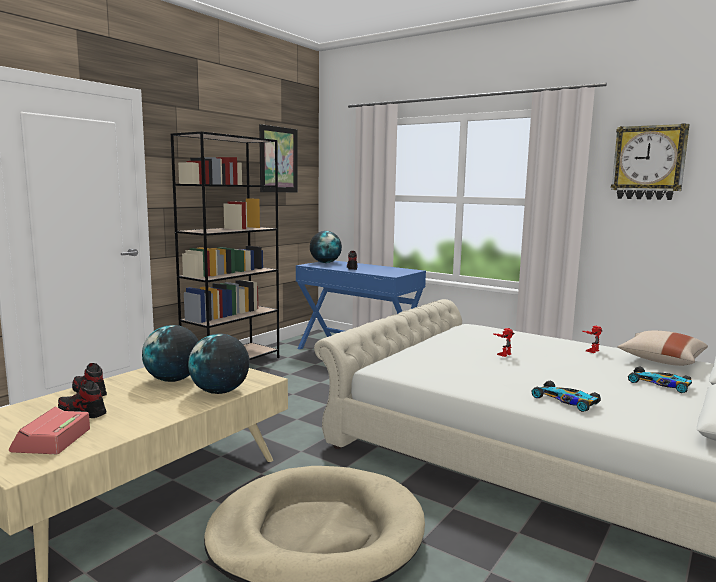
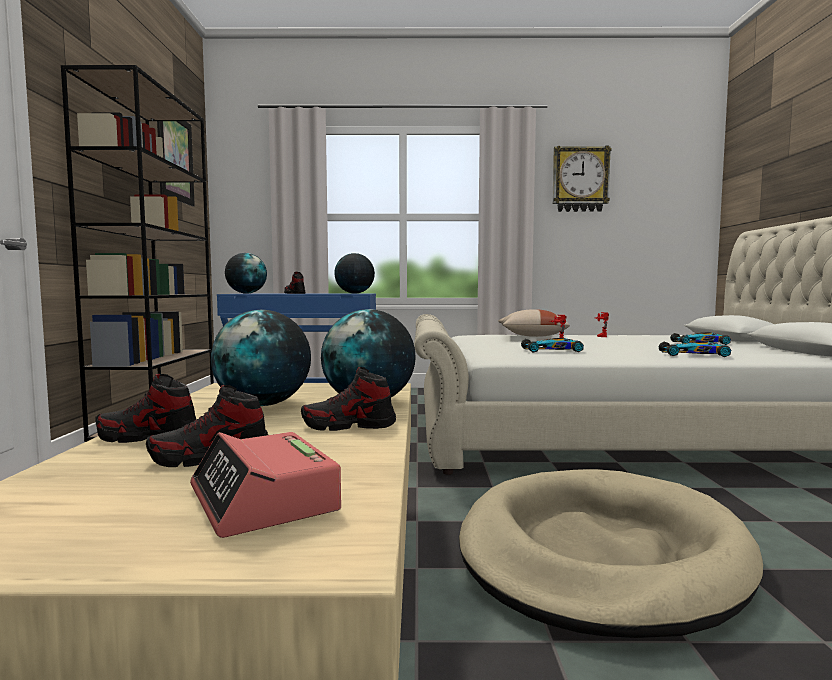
camera: 35 degrees left, 5 degrees down
beige pillow [617,331,708,366] -> beige pillow moved to [498,309,570,337]
none -> shoe [301,367,396,431]
none -> globe [334,253,375,294]
none -> toy car [521,338,584,353]

